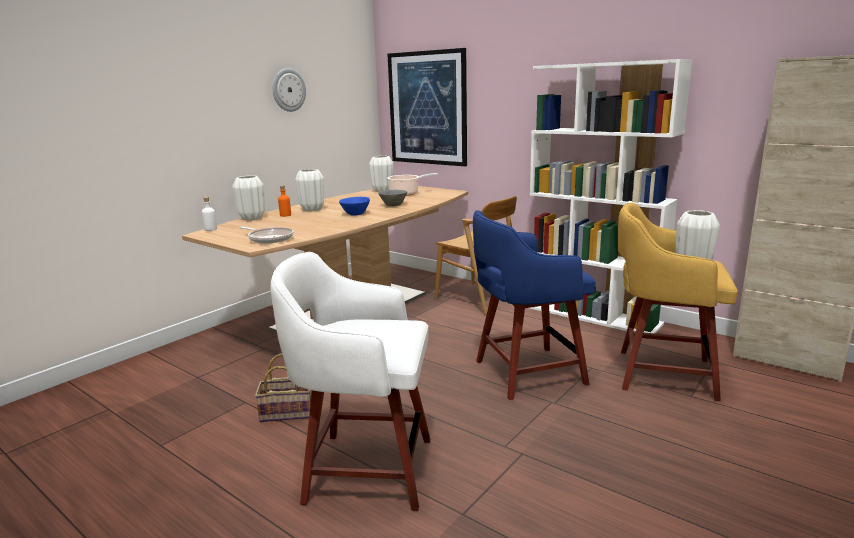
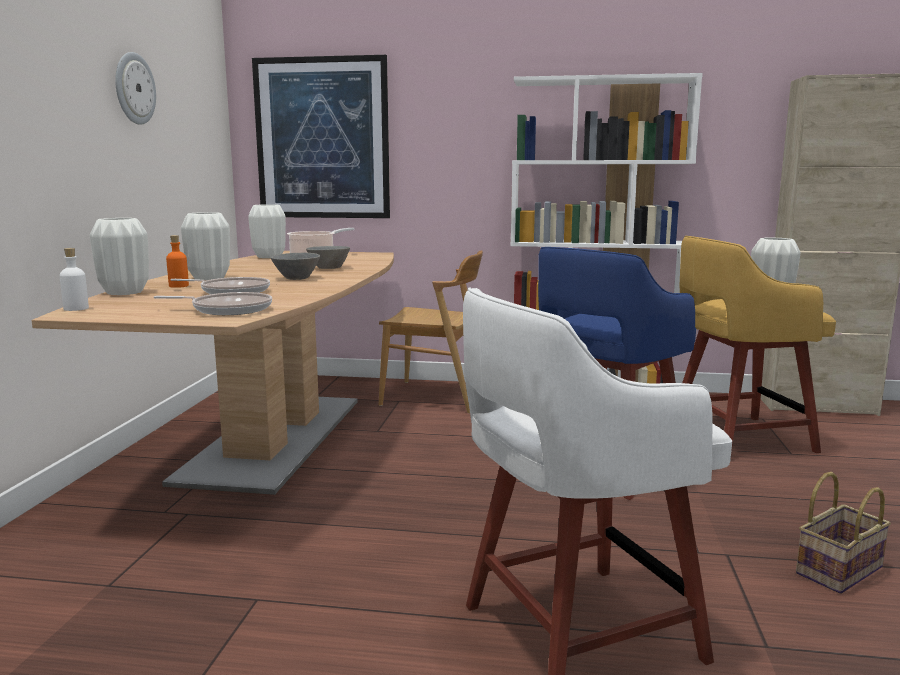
camera: 30 degrees left, 5 degrees down
basket [255,353,312,422] -> basket moved to [796,472,891,594]
blue bowl [339,197,370,215] -> grey bowl [271,253,320,280]
none -> frying pan [170,277,270,294]

